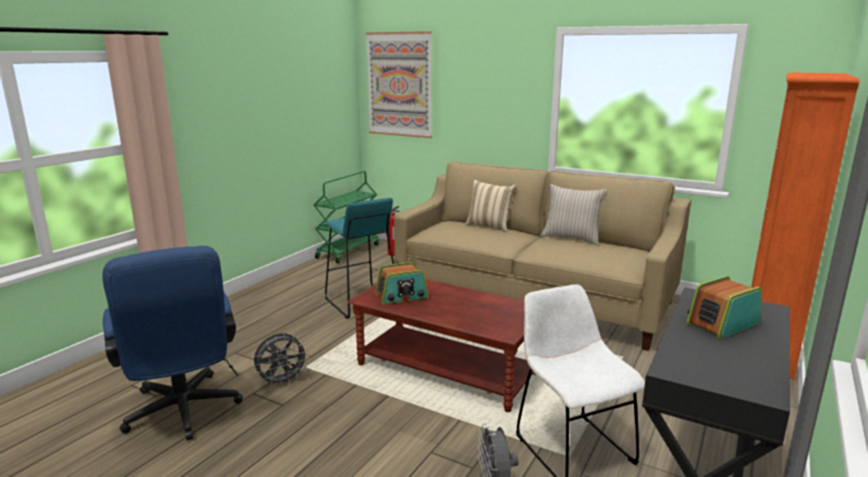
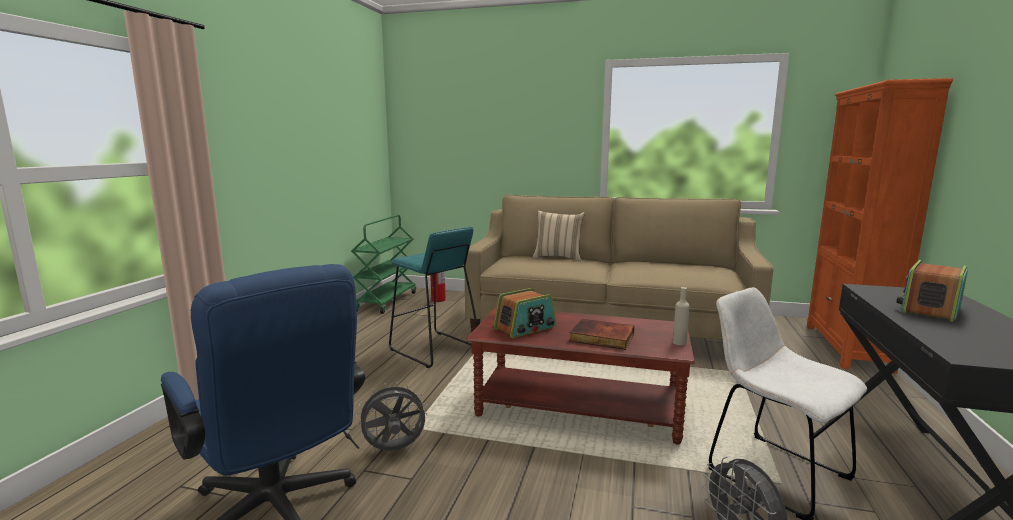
camera: 15 degrees left, 5 degrees down
grey fan [253,333,309,387] -> grey fan turned 150 degrees counterclockwise [356,382,427,451]
picture [366,31,432,138] -> none
beige pillow [541,184,607,245] -> none
none -> book [569,319,634,350]
none -> beige bottle [673,287,690,346]

